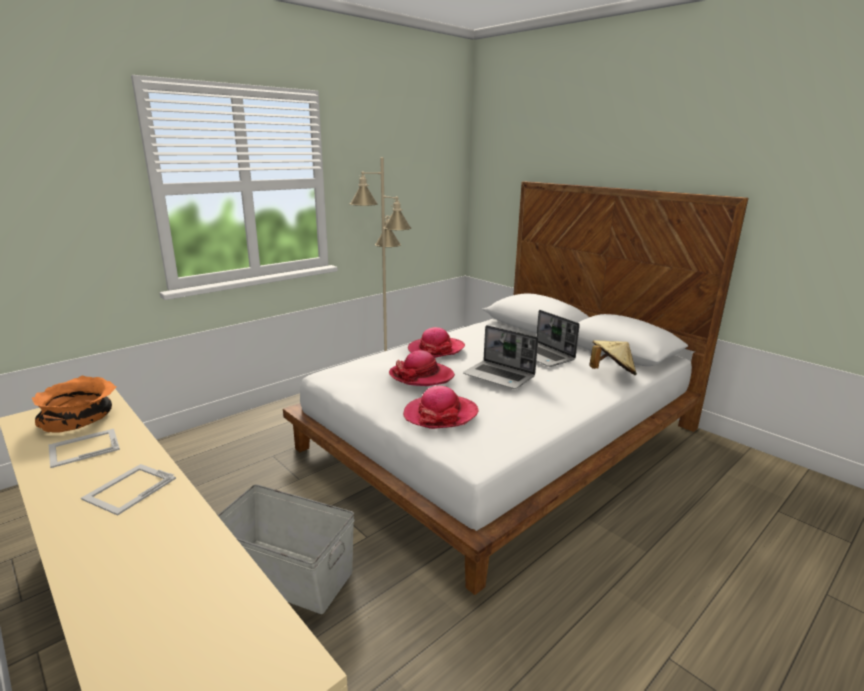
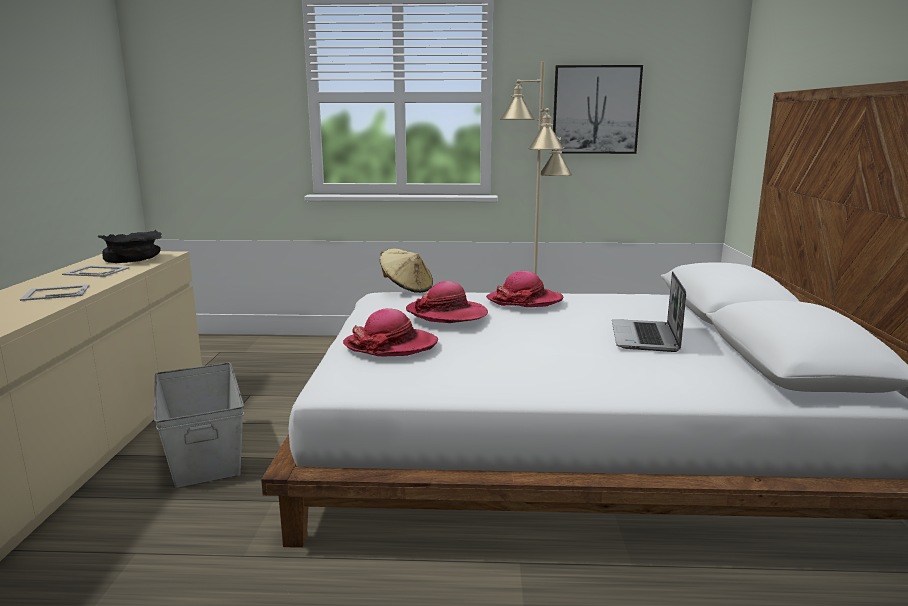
camera: 45 degrees right, 5 degrees down
orange bowl [32,375,117,433] -> black bowl [98,230,162,263]
laptop [463,325,538,389] -> none
beige hat [589,340,637,375] -> beige hat moved to [380,249,433,293]
none -> picture [553,65,643,154]

